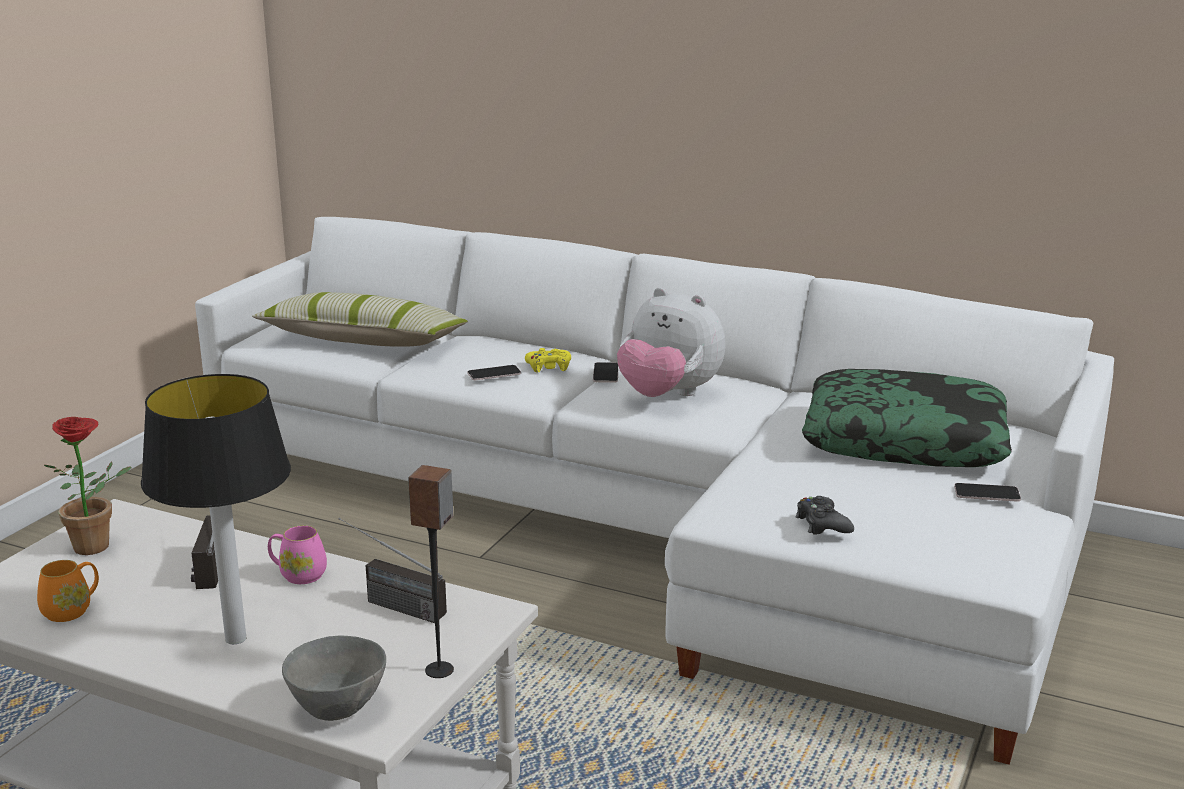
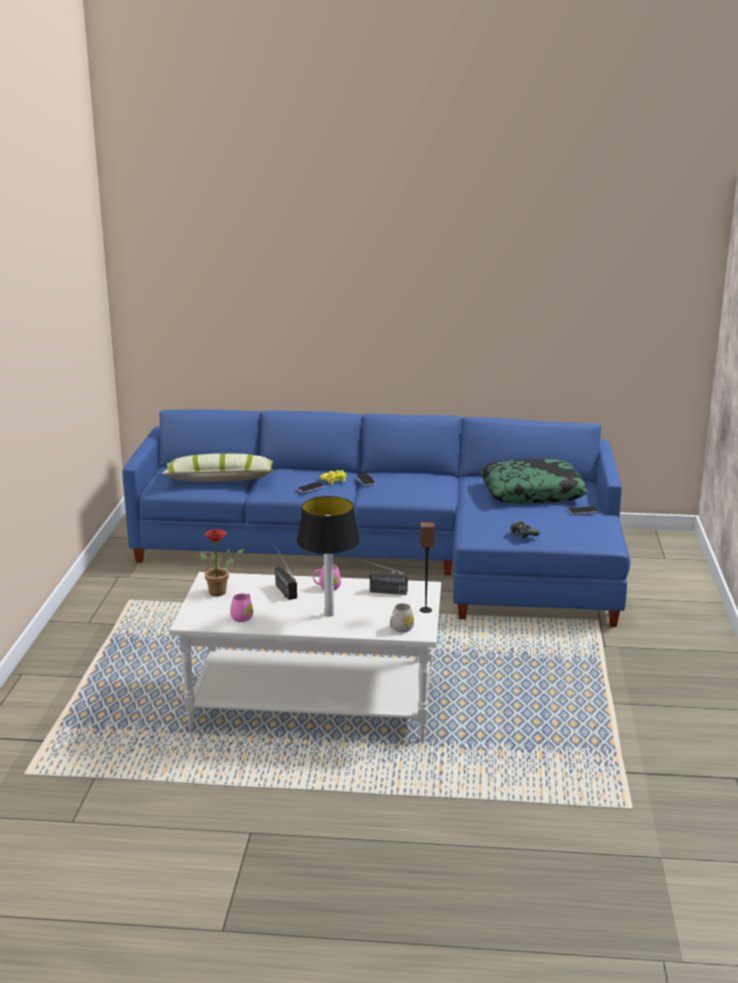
camera: 20 degrees left, 0 degrees up
orange mug [37,560,99,622] -> pink mug [230,593,253,622]
white sofa [195,217,1114,765] -> blue sofa [122,409,630,627]
grey bowl [282,635,386,721] -> white mug [390,603,414,632]
plush toy [617,287,725,397] -> none

